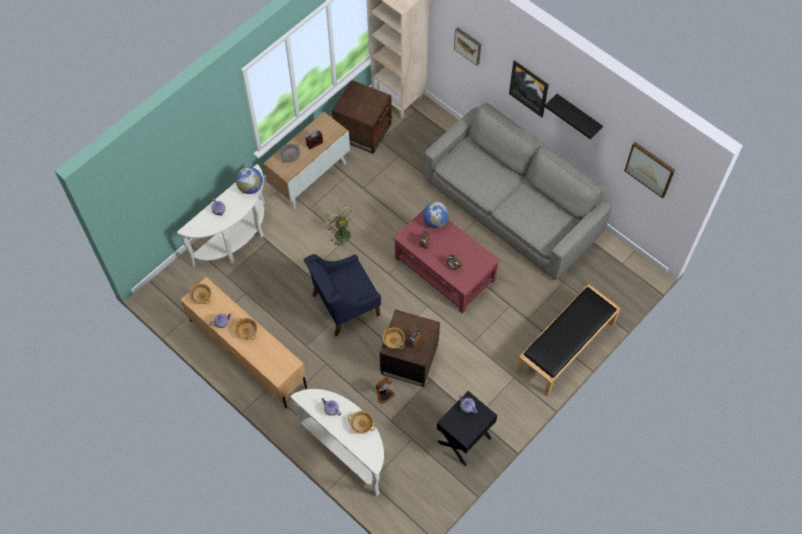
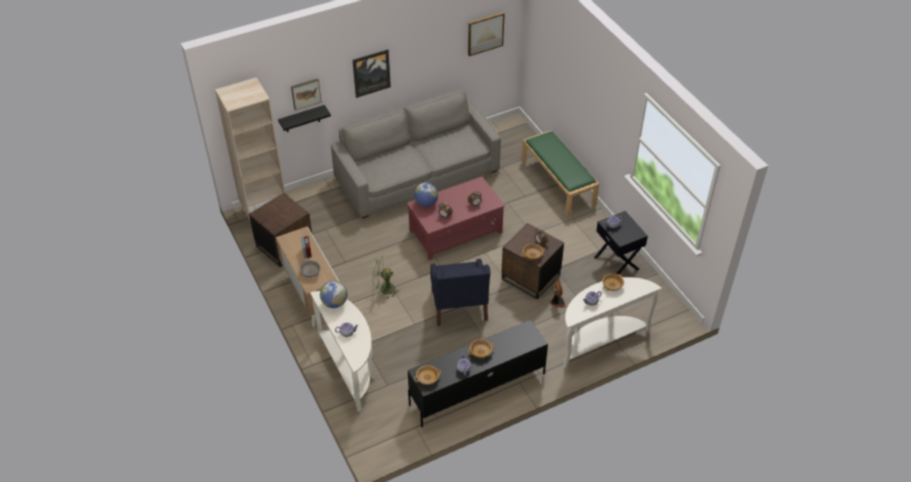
camera: 70 degrees left, 15 degrees down
beige tv stand [180,277,307,408] -> black tv stand [408,320,548,427]
black bench [516,284,621,396] -> green bench [521,130,599,216]
black shelf [545,94,603,139] -> black shelf moved to [278,105,331,132]

